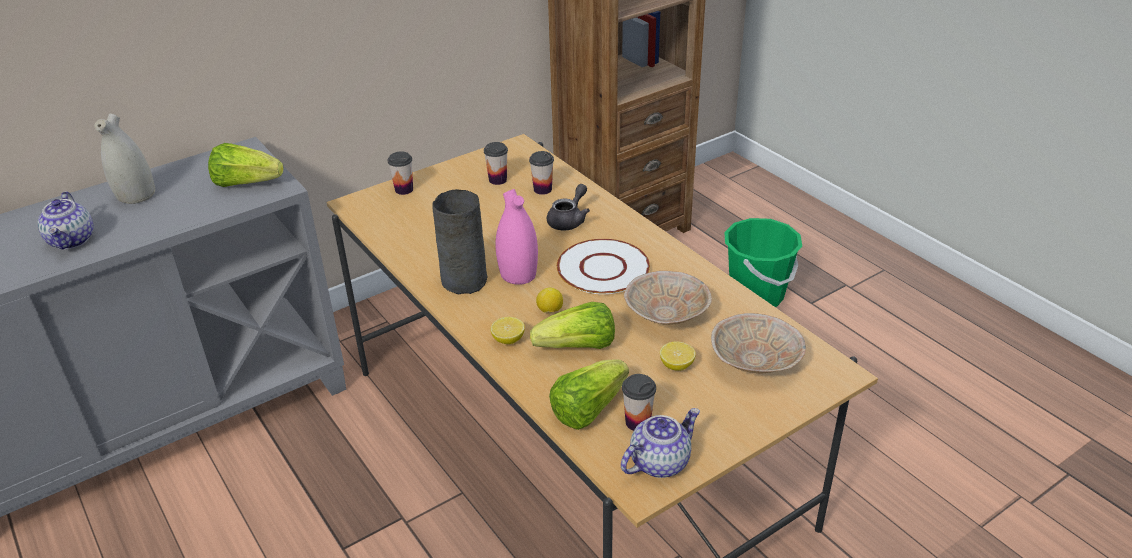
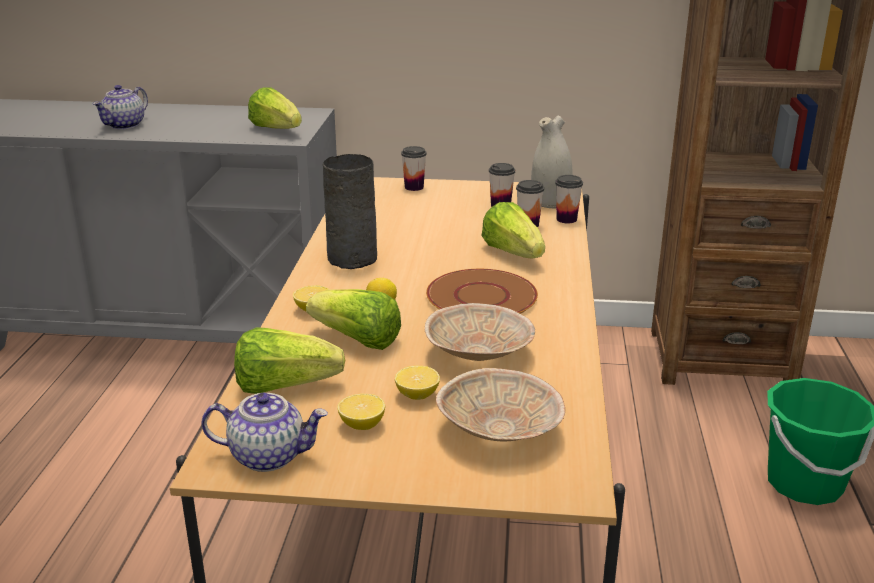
camera: 40 degrees right, 10 degrees down
white vase [94,114,155,204] -> white vase moved to [531,115,573,208]
pink vase [495,189,538,285] -> none
grey teapot [547,184,590,230] -> lettuce [481,202,545,258]
white plate [557,239,650,294] -> brown plate [426,269,538,314]
cup [622,374,656,431] -> cup moved to [555,175,583,223]
none -> lemon [337,393,385,430]

